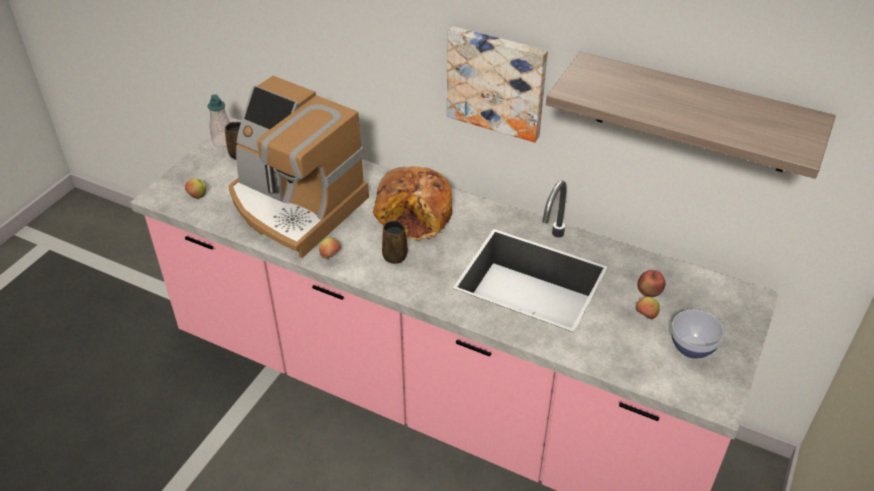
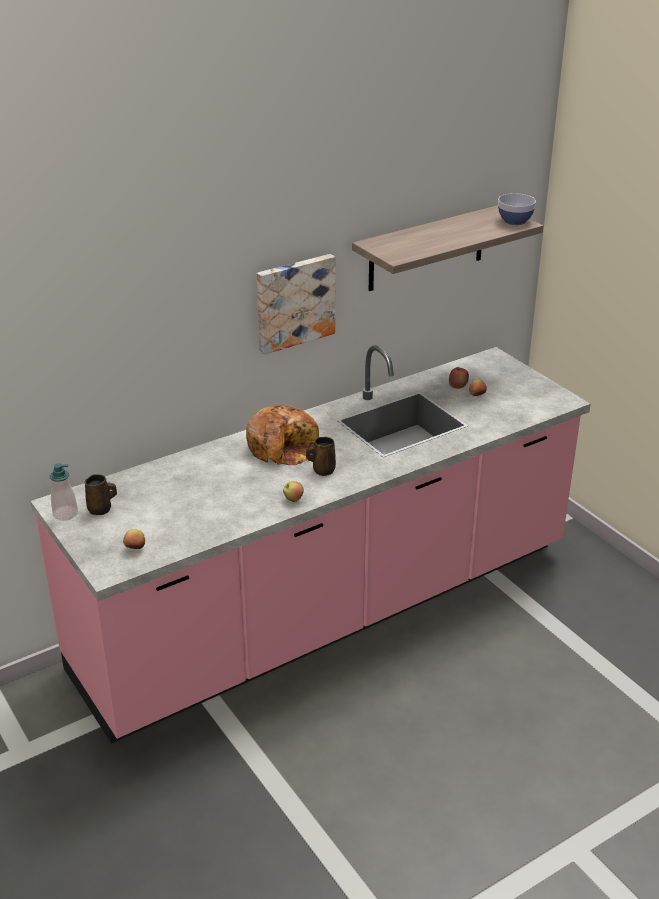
camera: 60 degrees left, 10 degrees down
coffee machine [228,76,369,258] -> none
bowl [671,310,724,359] -> bowl moved to [498,193,536,225]

